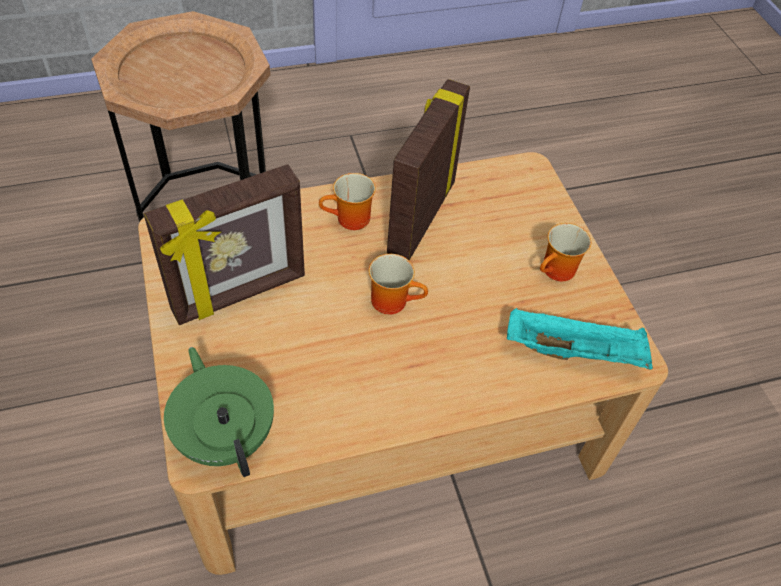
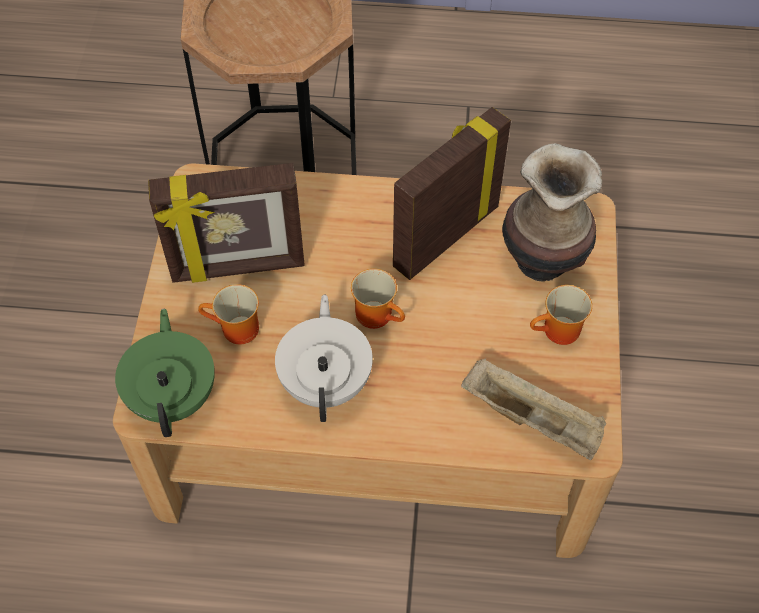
camera: 25 degrees right, 5 degrees up
mug [319,173,376,230] -> mug moved to [198,284,259,345]
turquoise tray [507,308,653,369] -> beige tray [461,358,606,460]
none -> white teapot [275,294,373,422]
none -> vase [502,143,602,281]

